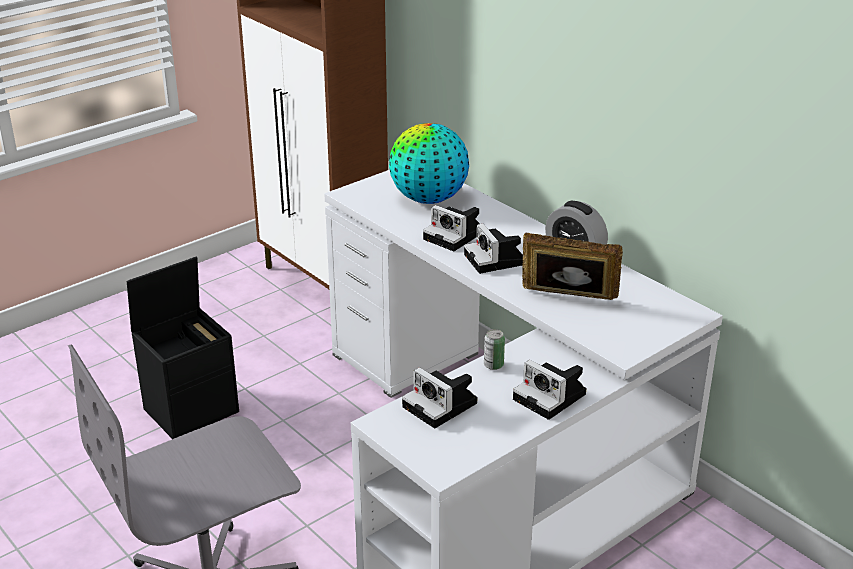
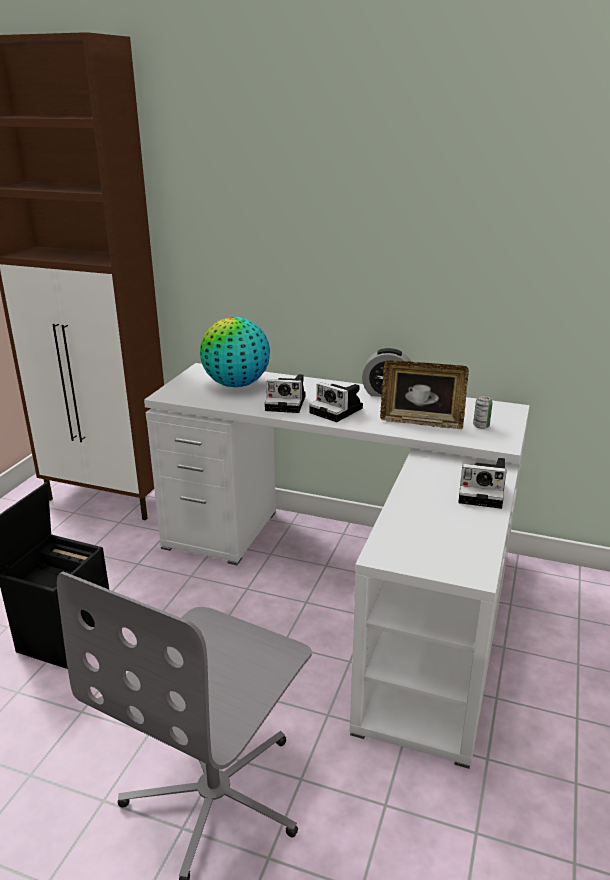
camera: 30 degrees left, 5 degrees down
camera [402,367,477,428] -> none
can [484,329,505,370] -> can moved to [473,395,493,429]
picture frame [522,232,623,300] -> picture frame turned 150 degrees counterclockwise [380,360,469,429]

